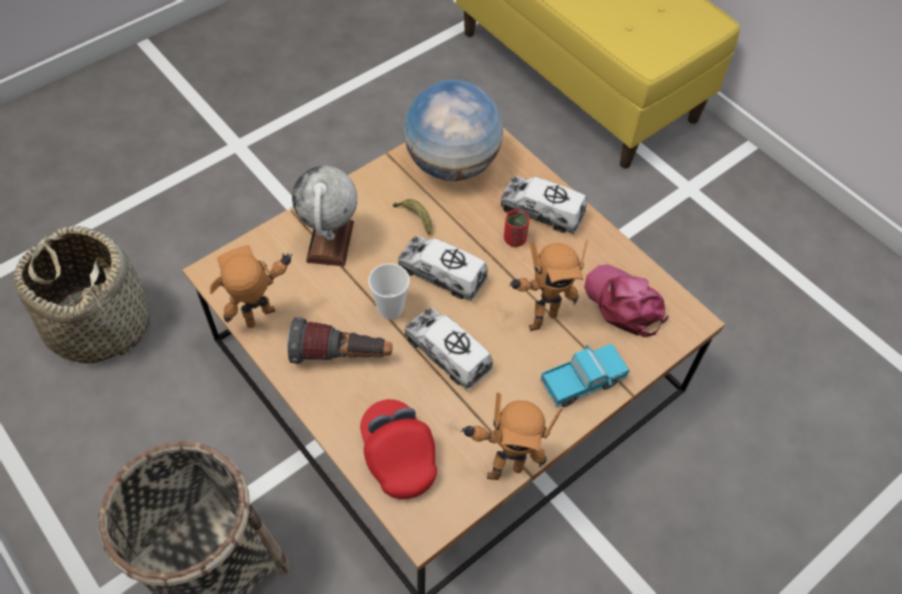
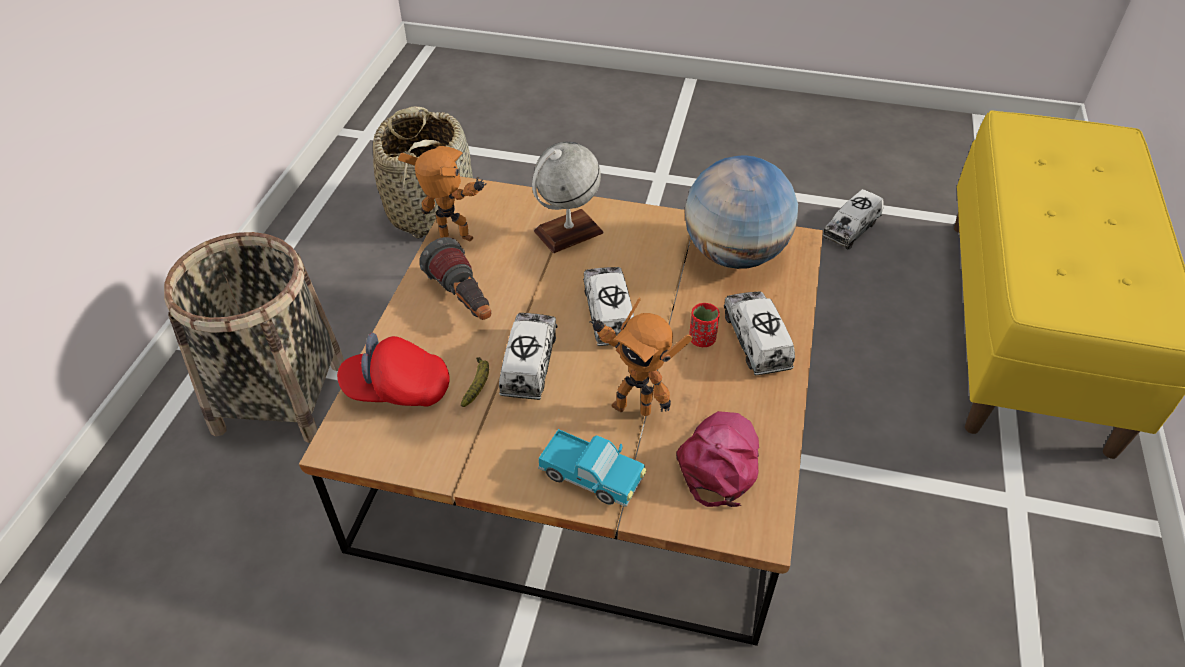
camera: 55 degrees right, 10 degrees down
red cap [360,399,437,499] -> red cap turned 120 degrees counterclockwise [337,333,450,407]
cup [368,263,410,320] -> none
banana [393,199,432,235] -> banana moved to [461,357,489,407]
toy robot [460,393,563,480] -> none
none -> toy truck [823,189,884,250]

